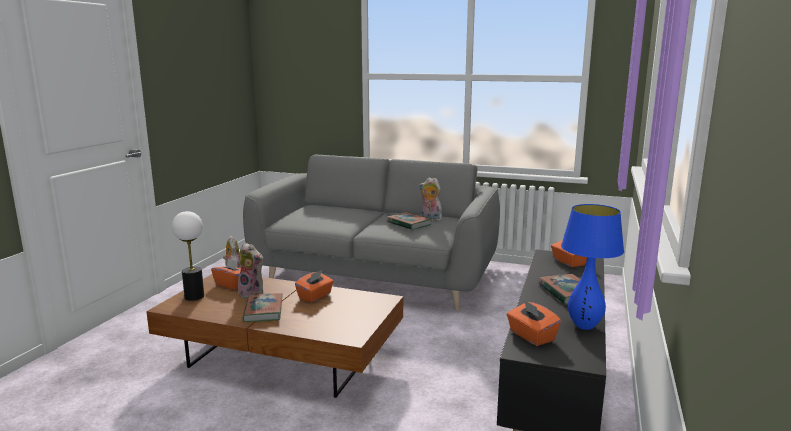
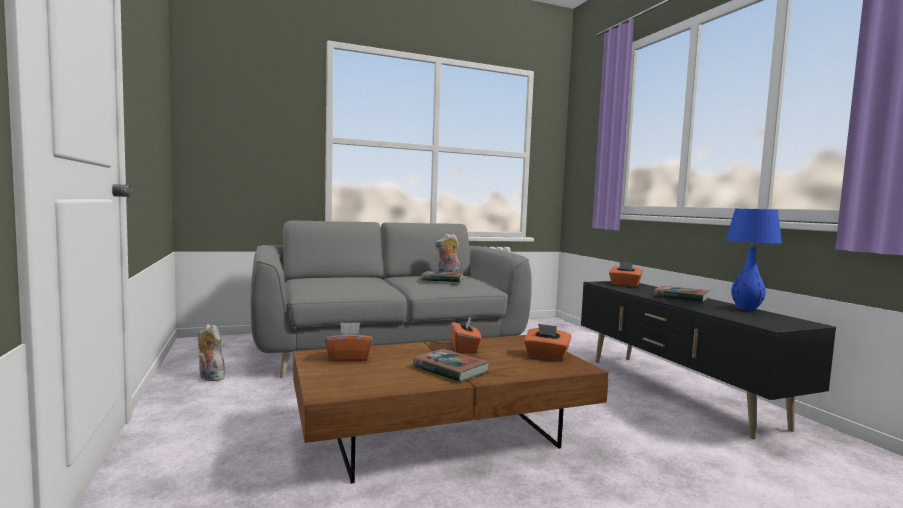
camera: 40 degrees left, 10 degrees down
table lamp [172,211,204,301] -> none
plush toy [238,242,264,299] -> none
orange tissue box [506,300,561,346] -> orange tissue box moved to [524,323,571,361]

